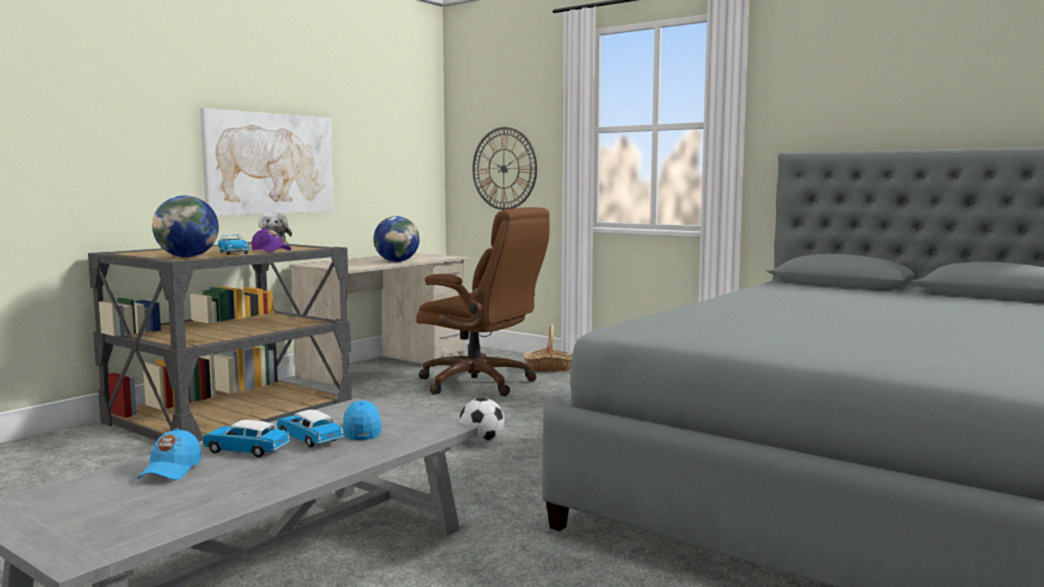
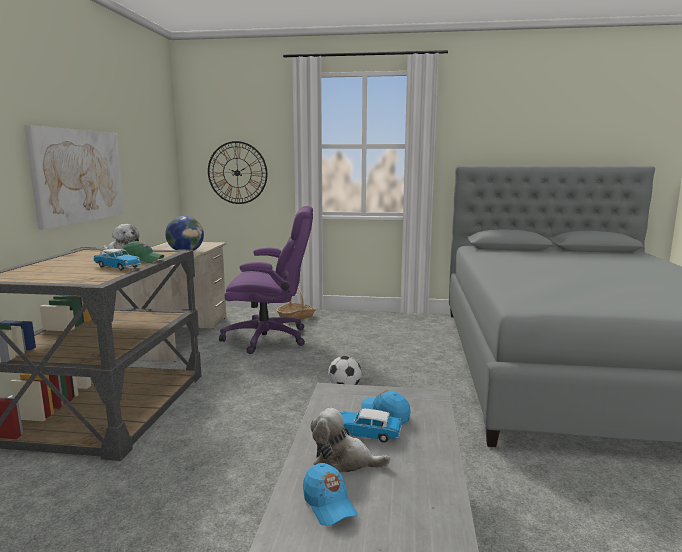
camera: 30 degrees left, 5 degrees up
globe [152,196,219,257] -> none
toy car [202,420,290,457] -> plush toy [310,408,391,473]
purple cap [252,228,291,252] -> green cap [122,241,164,263]
brown office chair [416,207,550,396] -> purple office chair [219,206,313,354]

